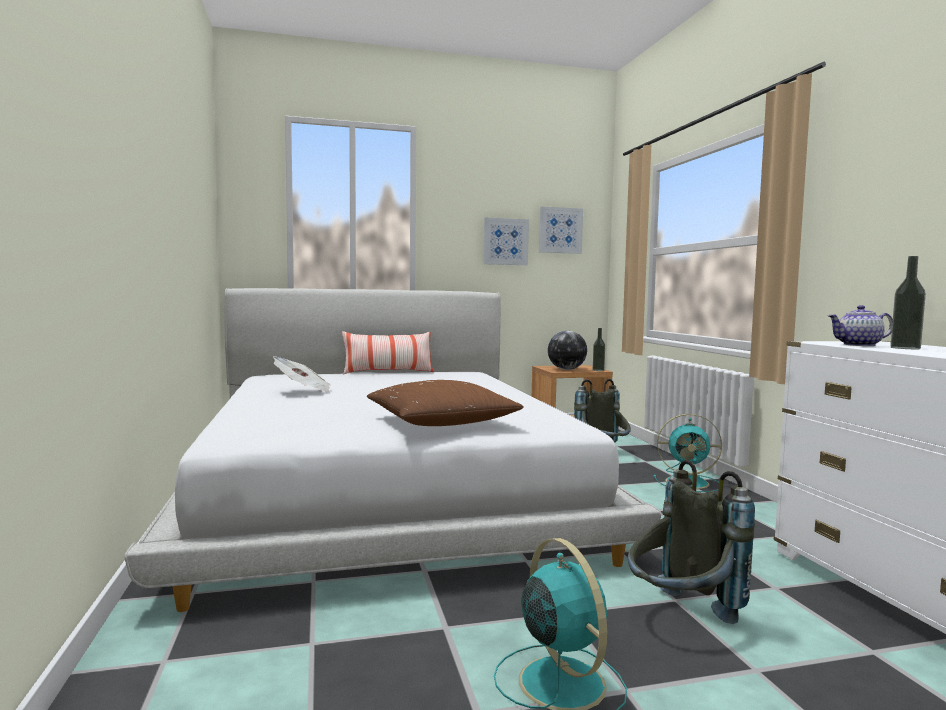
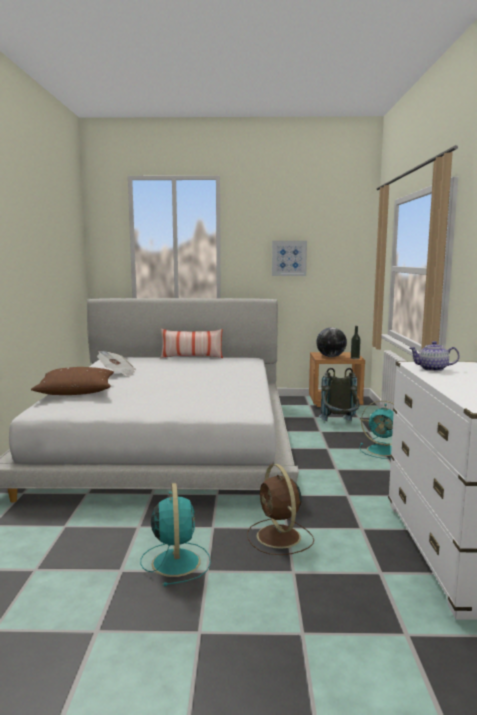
camera: 15 degrees right, 5 degrees up
brown pillow [367,380,524,426] -> brown pillow moved to [31,367,114,395]
picture [539,206,583,254] -> none
grey backpack [628,460,755,624] -> brown fan [247,464,314,555]
bottle [890,256,926,349] -> none

